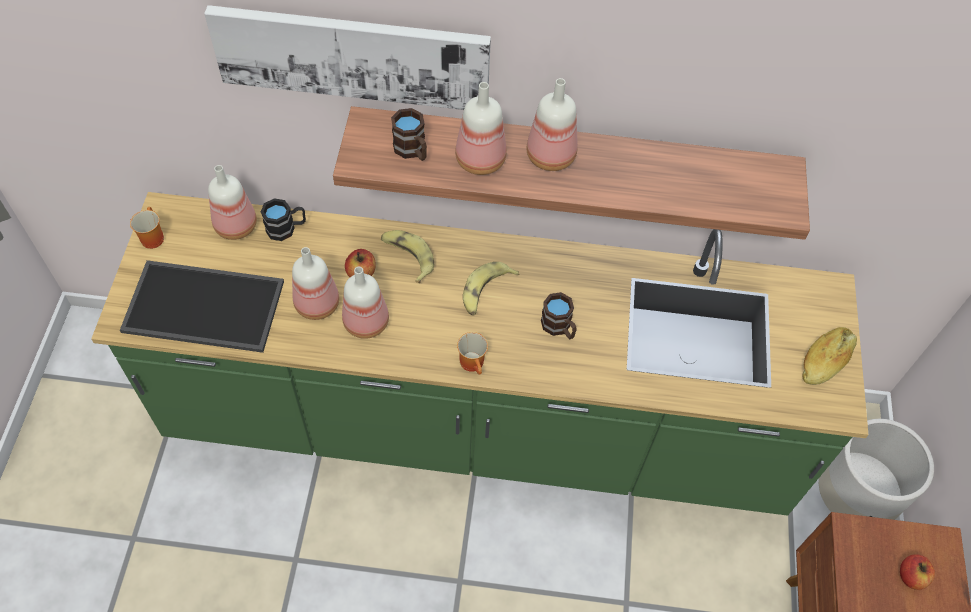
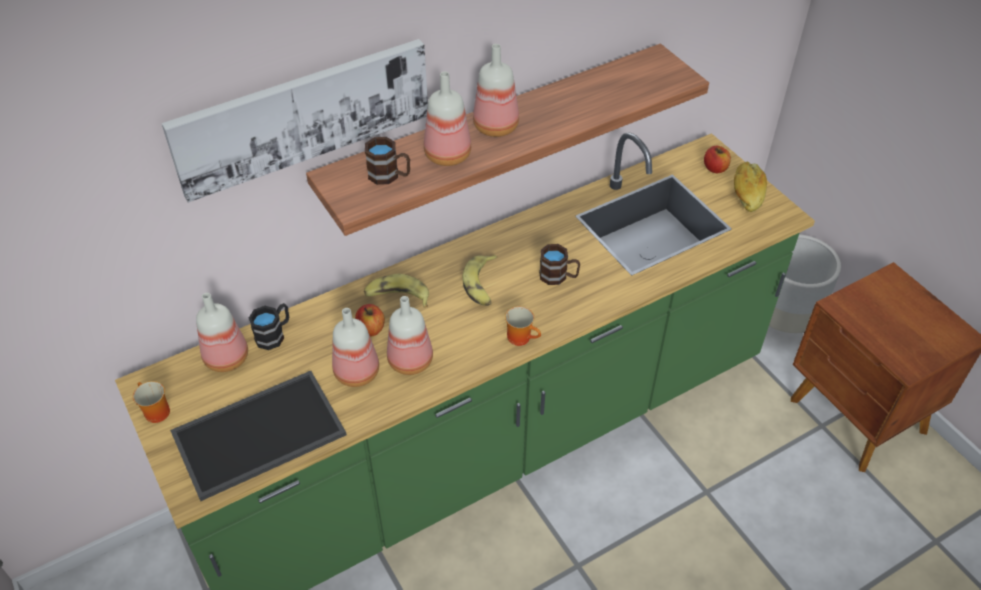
camera: 35 degrees left, 10 degrees down
apple [900,554,935,590] -> apple moved to [704,146,731,173]

